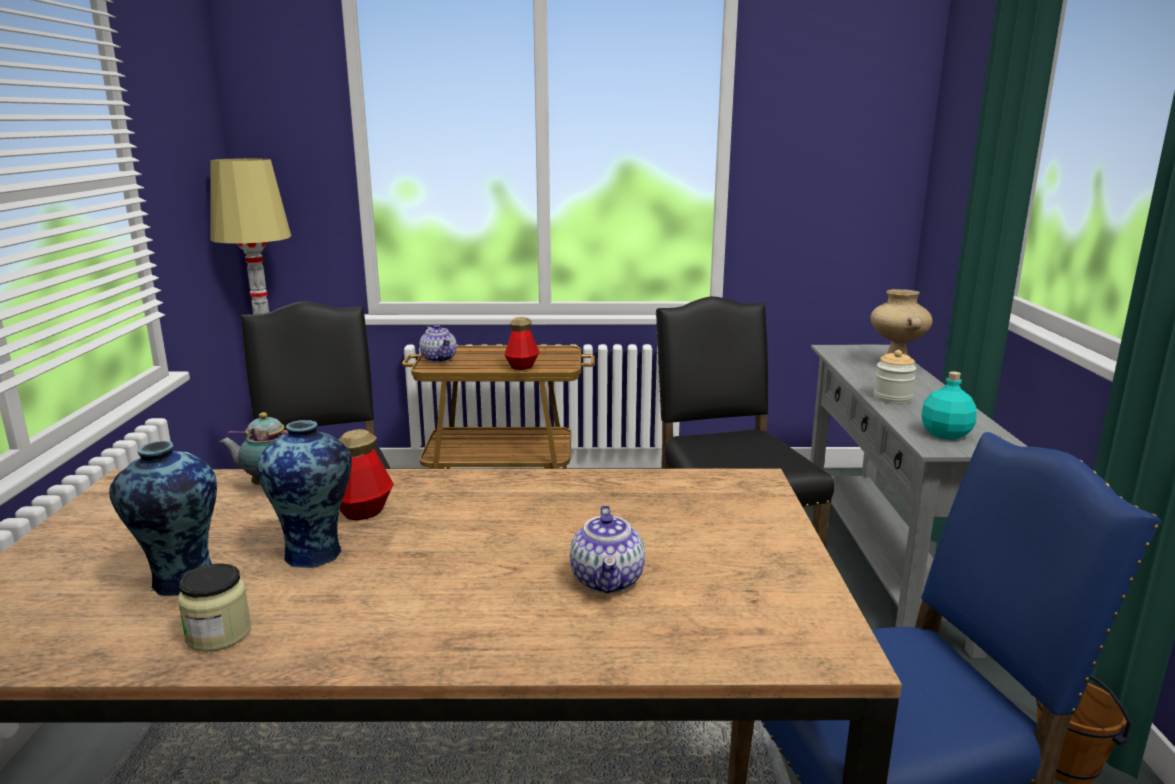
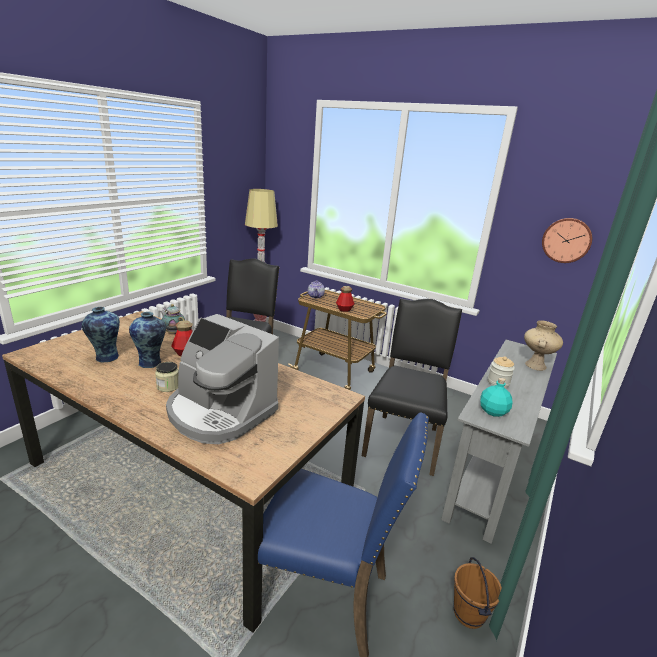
camera: 30 degrees right, 5 degrees up
jar [178,563,251,652] -> jar moved to [155,362,179,392]
teapot [570,505,645,593] -> coffee machine [166,314,279,444]
none -> wall clock [542,218,592,263]

